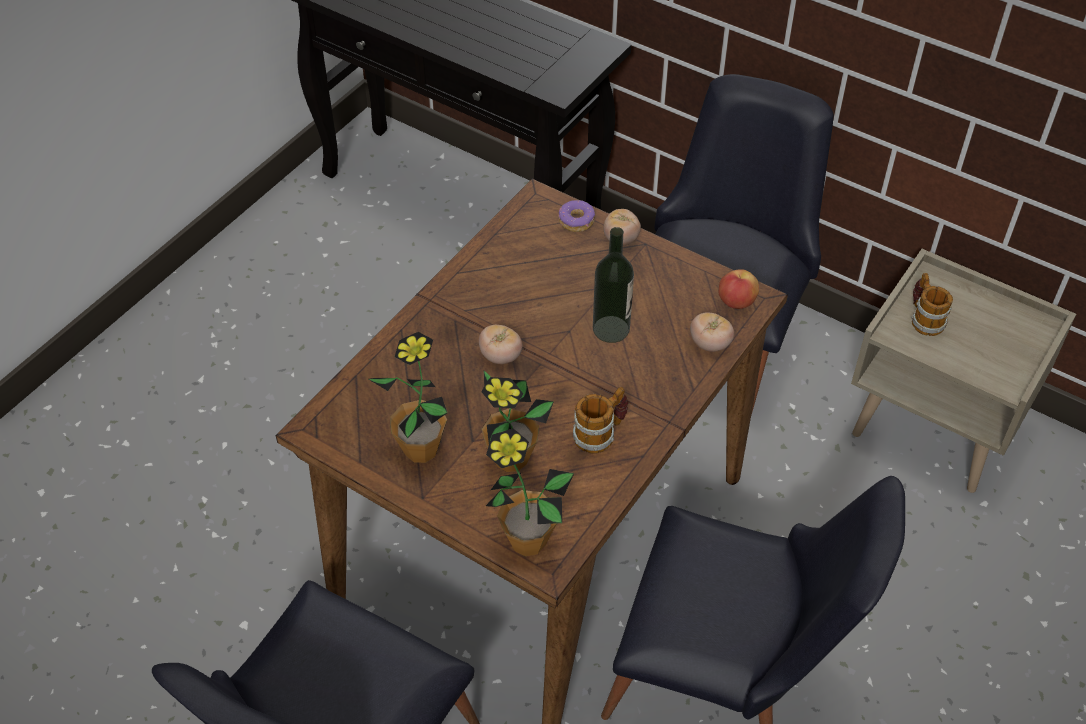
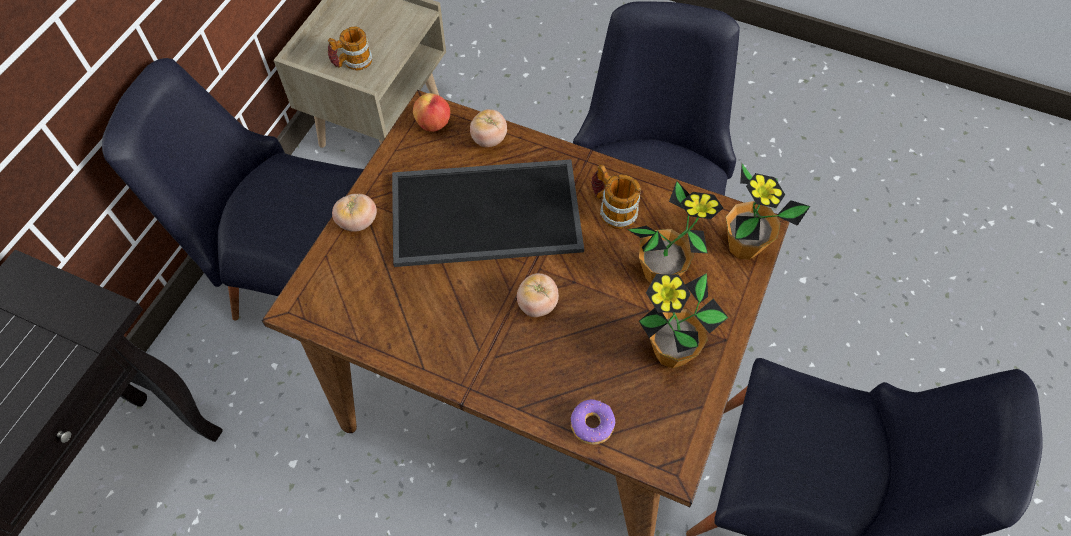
camera: 100 degrees left, 10 degrees up
donut [559,200,595,232] -> donut moved to [571,399,615,445]
bottle [593,227,634,343] -> tray [392,159,584,267]

